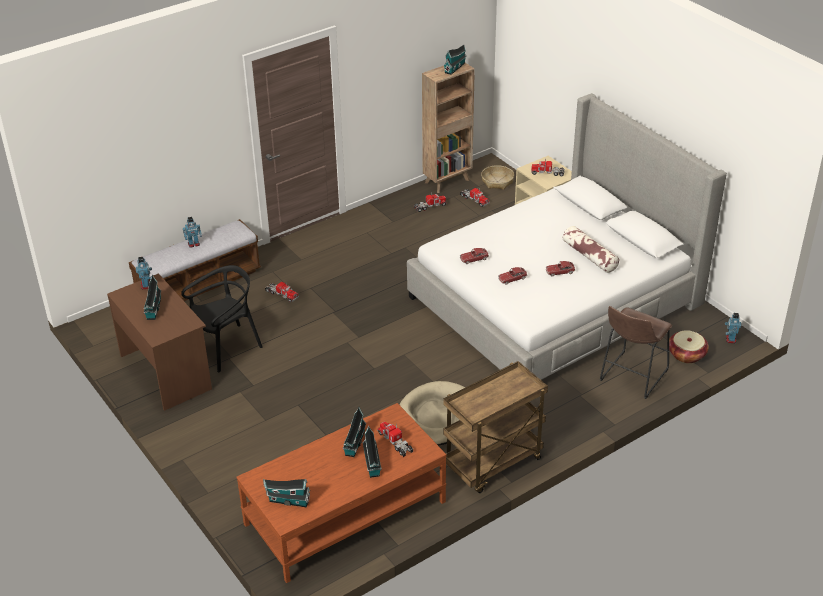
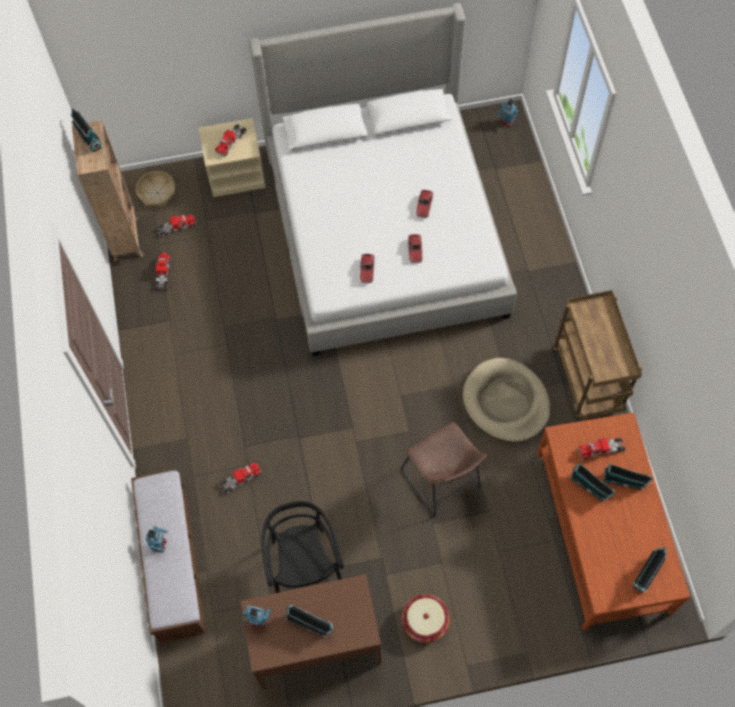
camera: 65 degrees left, 25 degrees up
pillow [563,226,619,273] -> none
brown stool [600,306,672,399] -> brown stool moved to [401,422,487,517]
basket [669,330,709,363] -> basket moved to [402,594,450,643]

